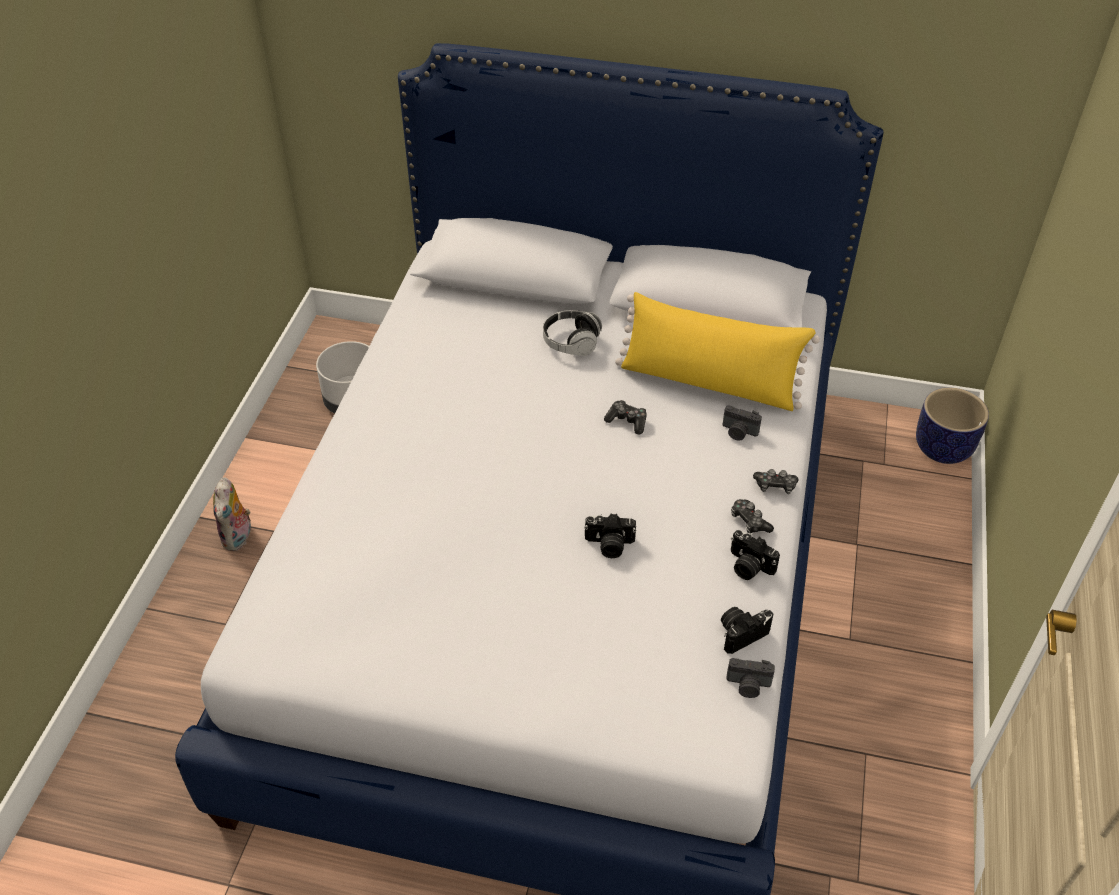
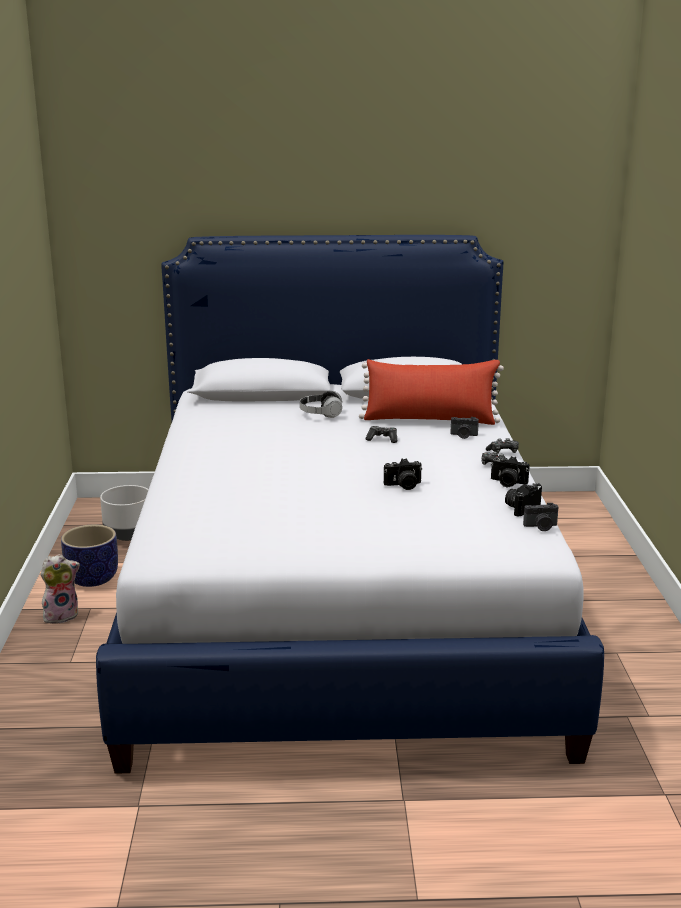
camera: 15 degrees left, 25 degrees down
plush toy [213,477,254,551] -> plush toy turned 105 degrees counterclockwise [40,554,80,623]
yellow pillow [615,292,820,411] -> red pillow [359,359,504,425]
planter [916,388,989,464] -> planter moved to [61,524,118,587]

